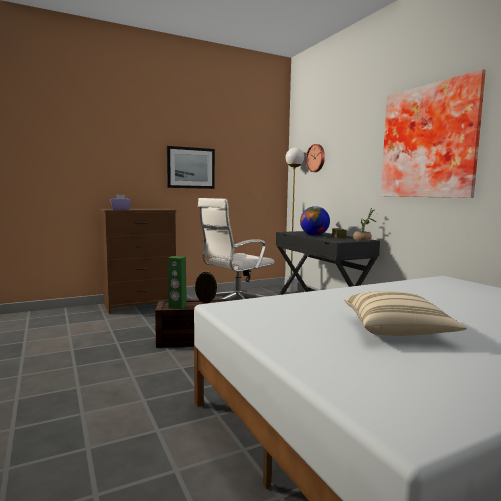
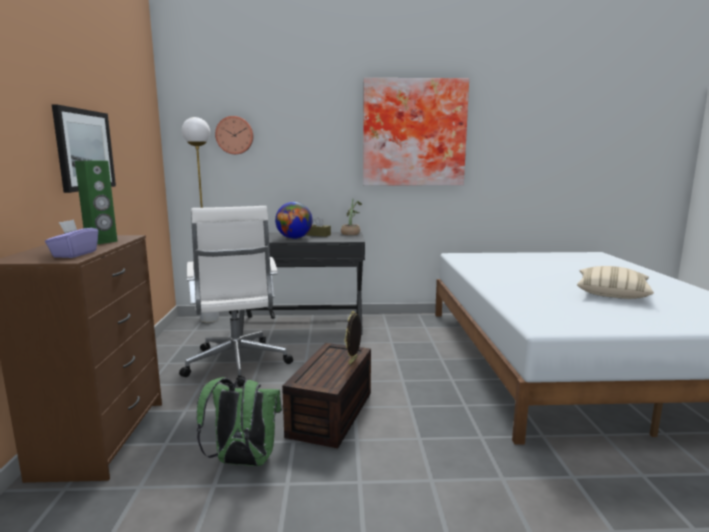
camera: 65 degrees left, 5 degrees up
green speaker [168,256,187,309] -> green speaker moved to [75,161,118,244]
none -> green backpack [197,377,282,466]

